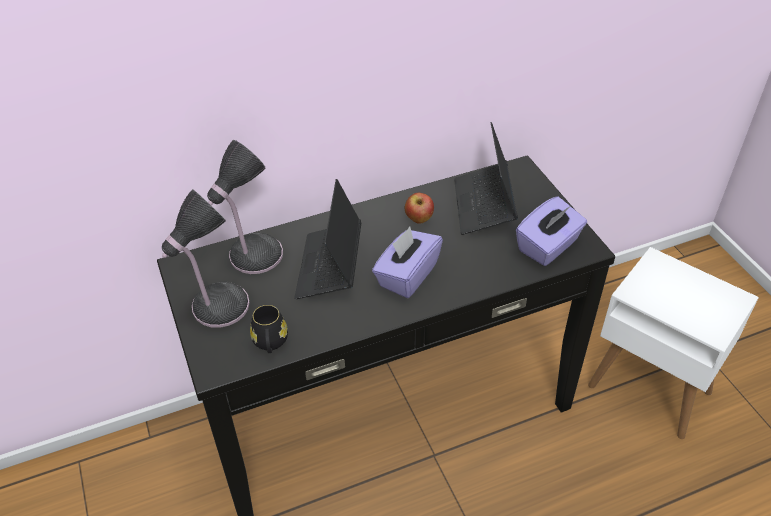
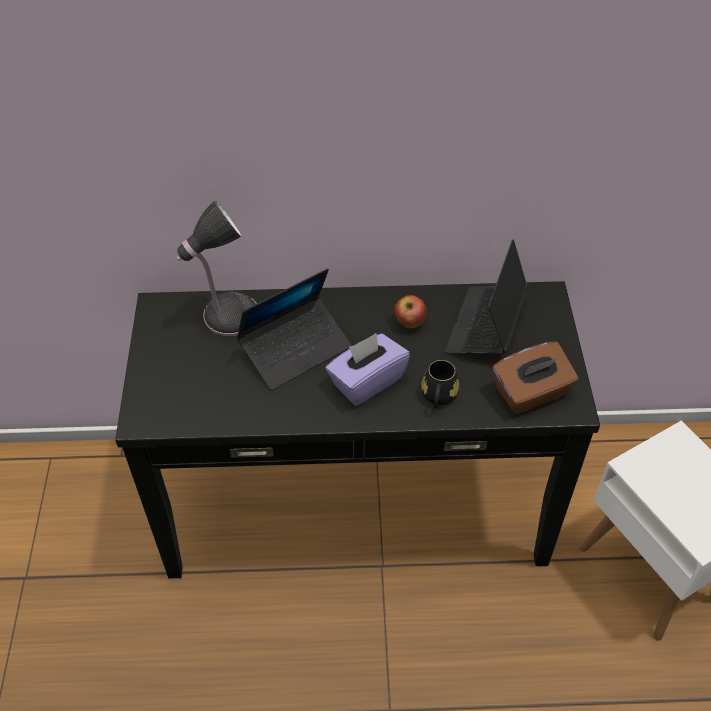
camera: 20 degrees right, 5 degrees up
table lamp [162,189,250,328] -> none
black mug [250,305,288,353] -> black mug moved to [421,360,459,408]
laptop [294,179,361,299] -> laptop turned 150 degrees counterclockwise [236,268,351,391]
purple tissue box [516,196,587,266] -> brown tissue box [493,341,578,414]

